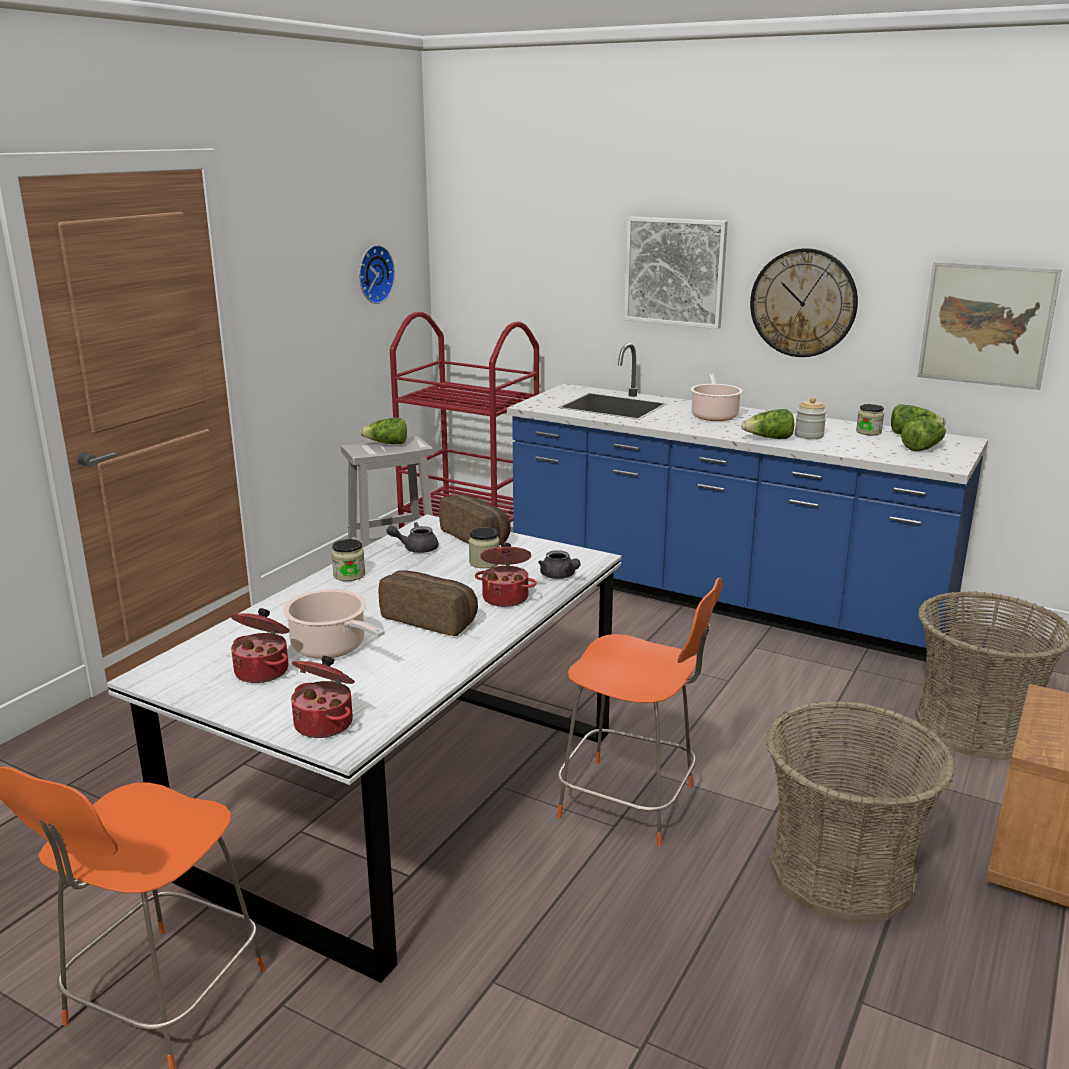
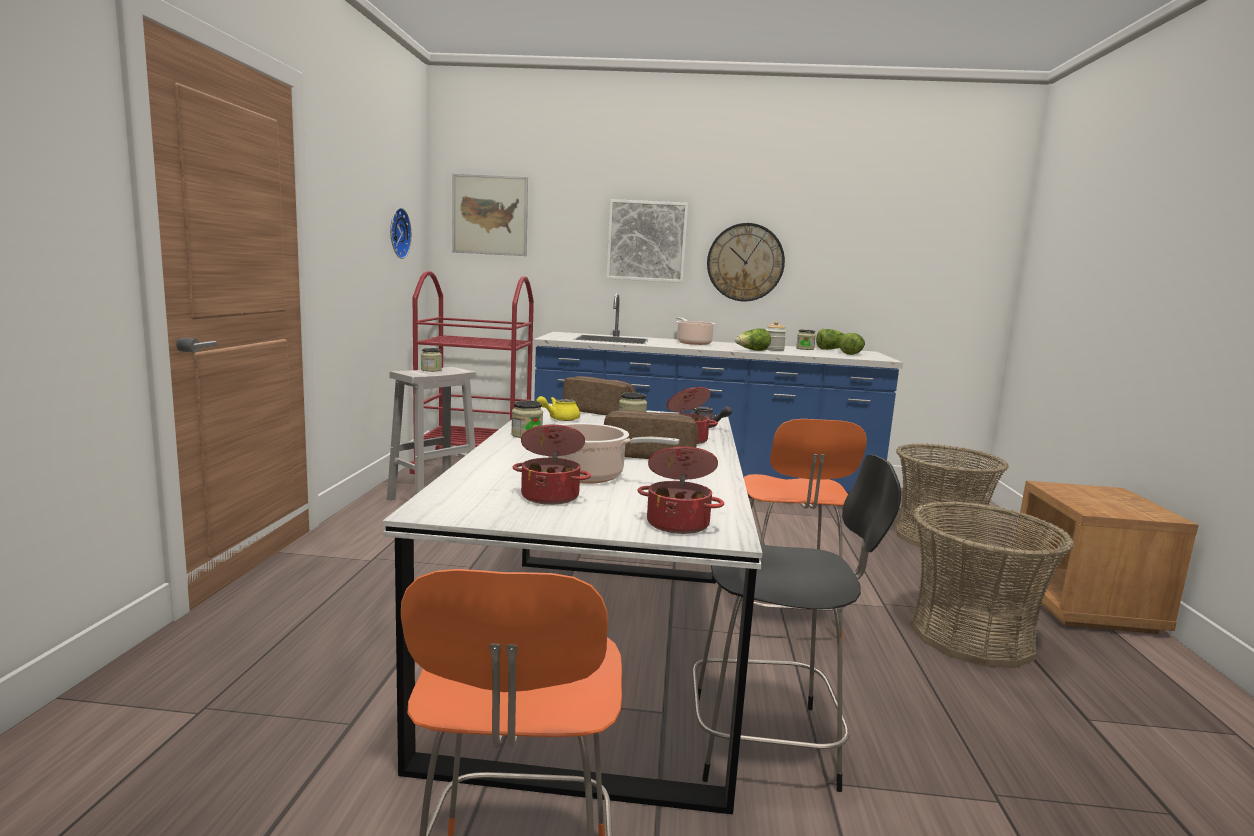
camera: 25 degrees left, 10 degrees down
lettuce [360,418,407,444] -> jar [421,348,442,372]
grey teapot [386,522,439,553] -> yellow teapot [536,396,580,421]
orange chair [557,578,722,847] -> orange chair turned 90 degrees clockwise [731,419,867,643]
picture [917,262,1062,390] -> picture moved to [452,174,528,256]
none -> black chair [692,454,901,792]

